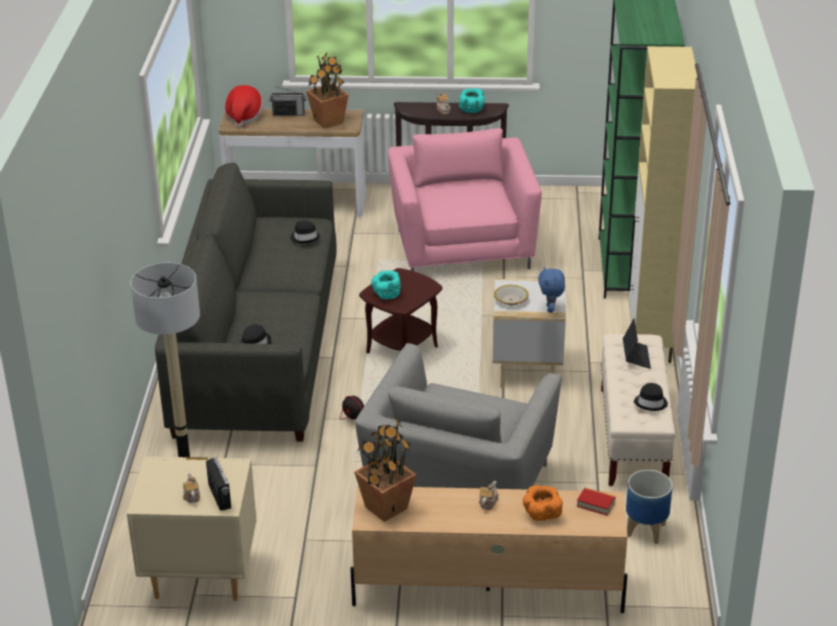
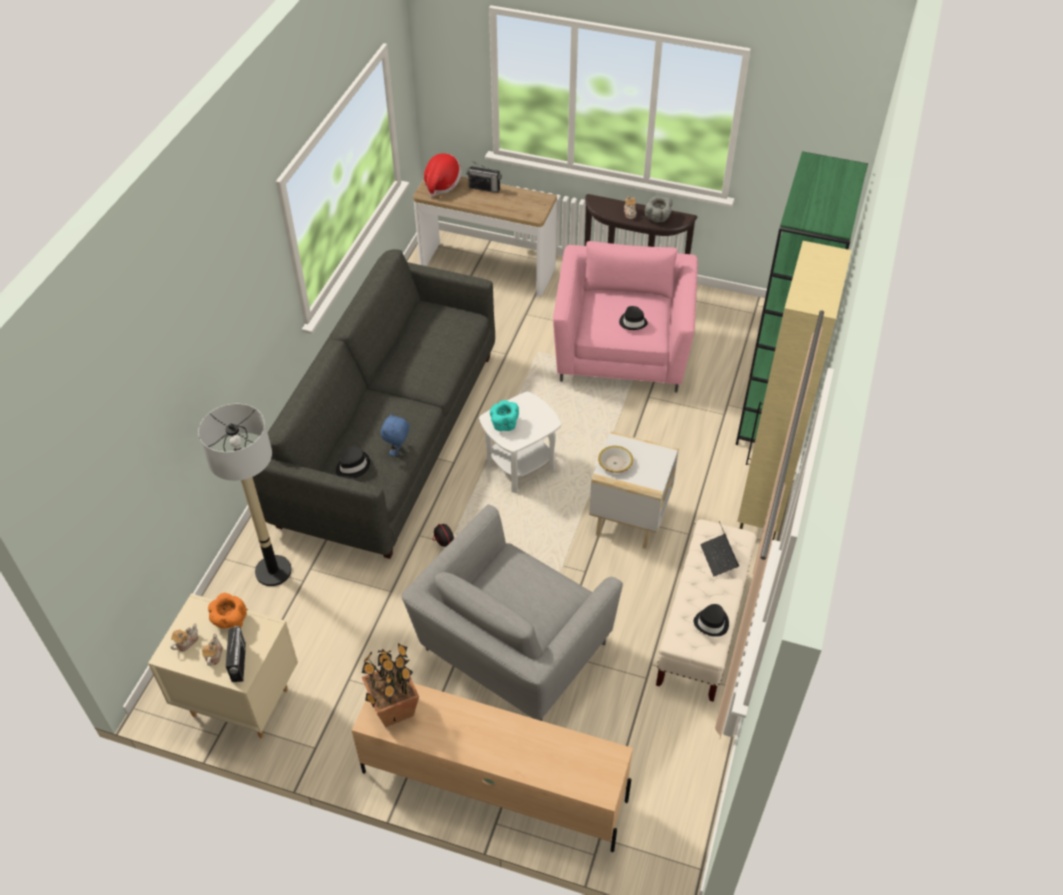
camera: 15 degrees right, 15 degrees up
black hat [290,221,320,243] -> black hat moved to [619,306,648,330]
potted plant [306,52,349,129] -> none
brown side table [359,268,442,353] -> white side table [479,391,561,493]
turquoise bowl [459,88,485,113] -> grey bowl [645,196,673,222]
teapot [479,481,498,510] -> teapot moved to [171,623,199,651]
orange bowl [523,485,563,521] -> orange bowl moved to [208,593,247,629]
blue plush toy [538,267,565,313] -> blue plush toy moved to [381,413,410,456]
book [577,487,616,516] -> none
laptop [623,319,651,369] -> laptop turned 150 degrees clockwise [700,521,739,577]
planter [626,470,673,544] -> none

